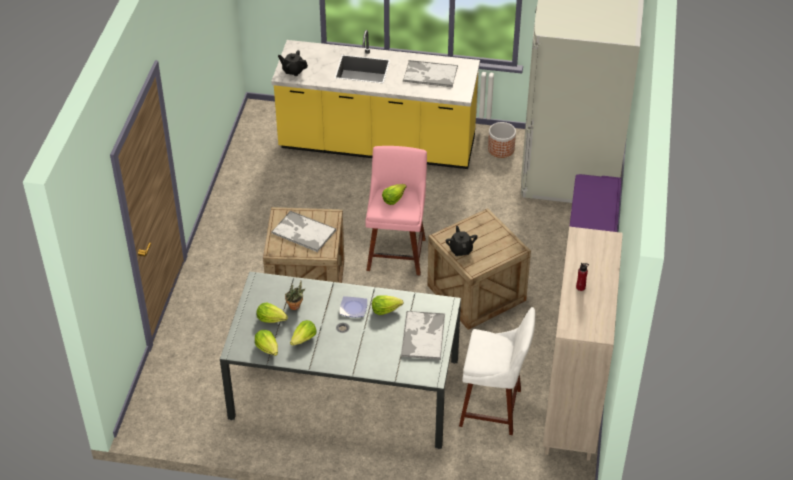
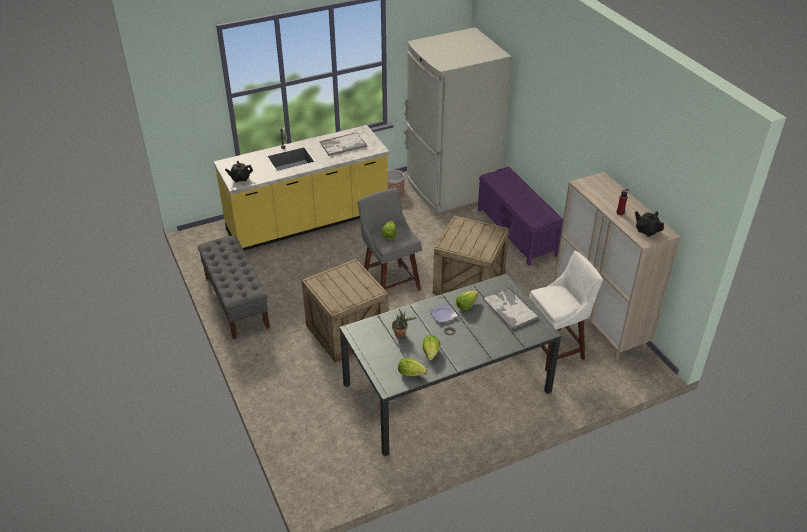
camera: 35 degrees left, 5 degrees down
lettuce [257,302,288,323] -> none
tray [271,210,336,252] -> none
pink stool [365,146,427,275] -> grey stool [358,188,422,291]
black teapot [445,226,477,256] -> black teapot moved to [635,211,664,237]
none -> grey bench [198,235,270,339]

